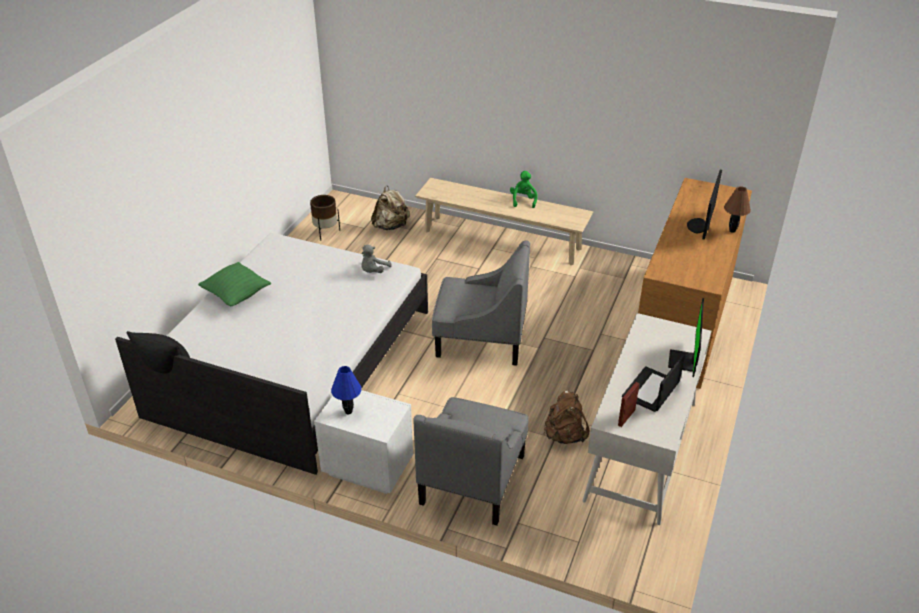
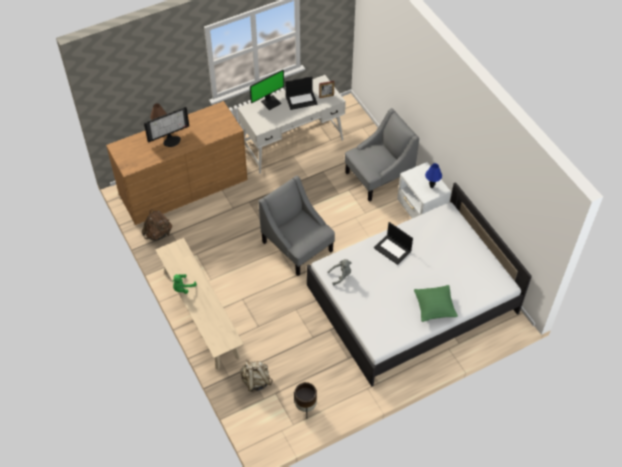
camera: 140 degrees left, 15 degrees up
black pillow [127,331,190,374] -> none
brown backpack [544,391,589,444] -> brown backpack moved to [142,209,172,240]
none -> laptop [374,222,413,265]

